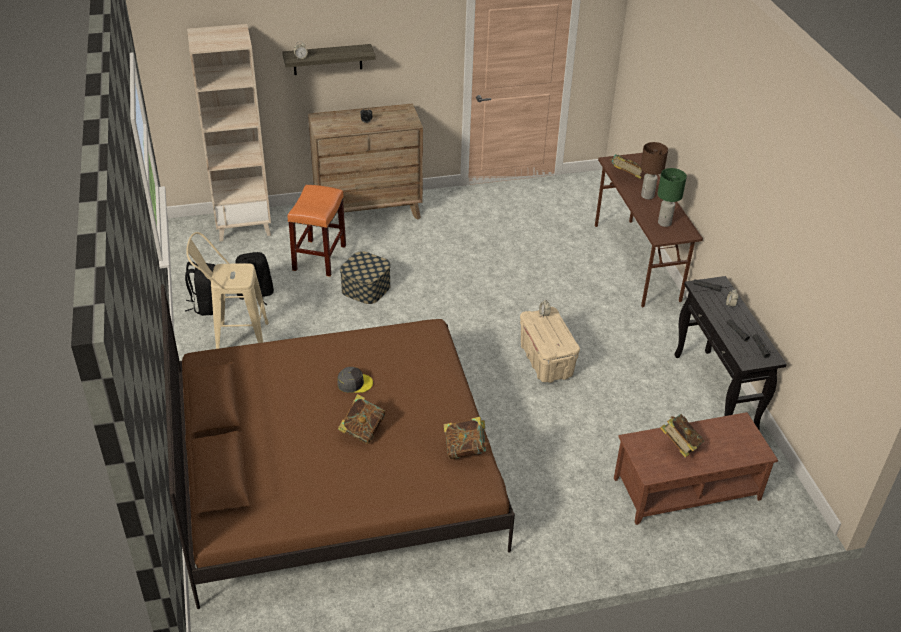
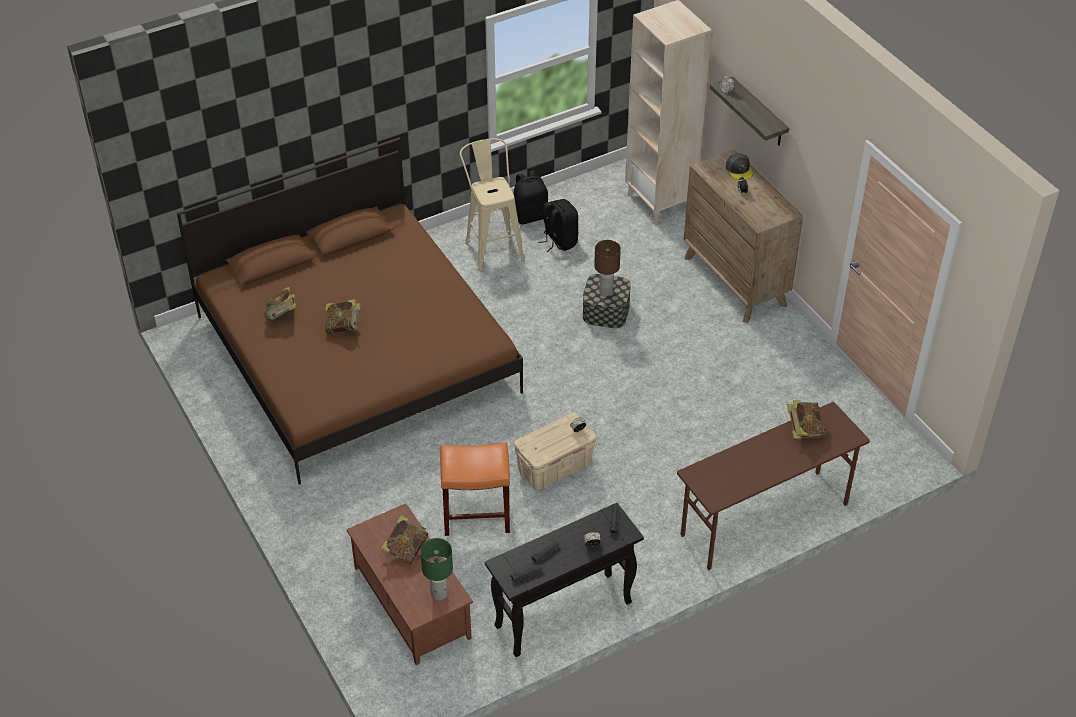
camera: 75 degrees right, 5 degrees up
orange stool [288,185,346,277] -> orange stool moved to [440,442,510,536]
grey cap [337,367,373,393] -> grey cap moved to [726,154,753,180]
book [444,417,489,459] -> book moved to [265,287,296,320]
brown table lamp [640,142,668,199] -> brown table lamp moved to [594,240,621,296]
green table lamp [657,168,687,227] -> green table lamp moved to [420,538,453,600]

